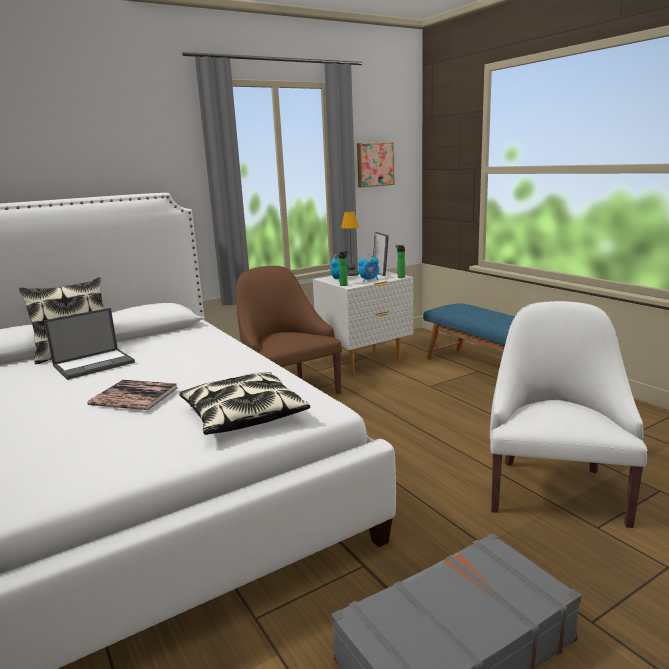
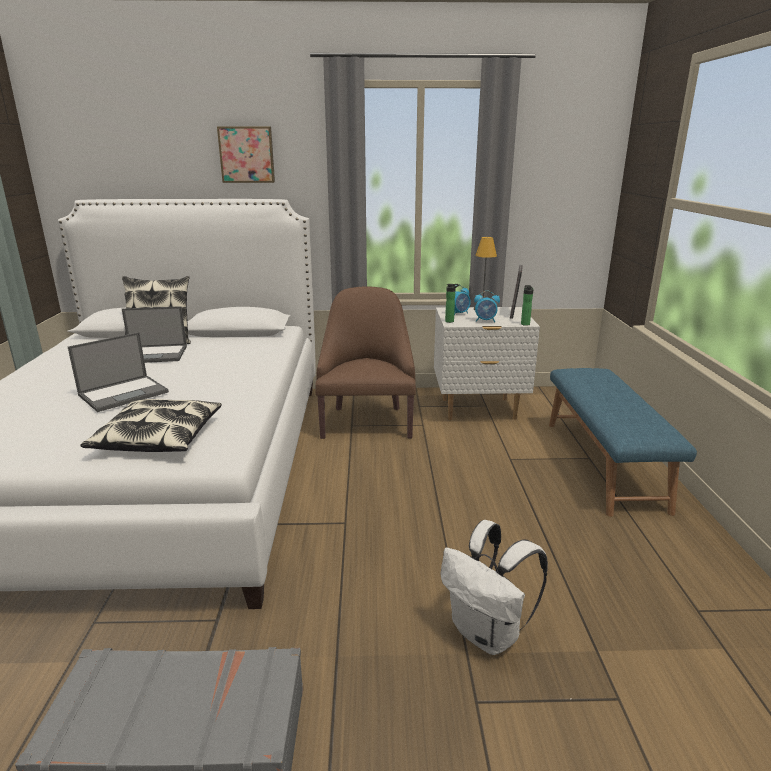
camera: 30 degrees right, 5 degrees up
book [87,380,178,410] -> laptop [68,332,169,412]
picture [357,142,394,187] -> picture moved to [217,126,275,183]
white armchair [490,301,647,528] -> white backpack [441,520,548,655]

